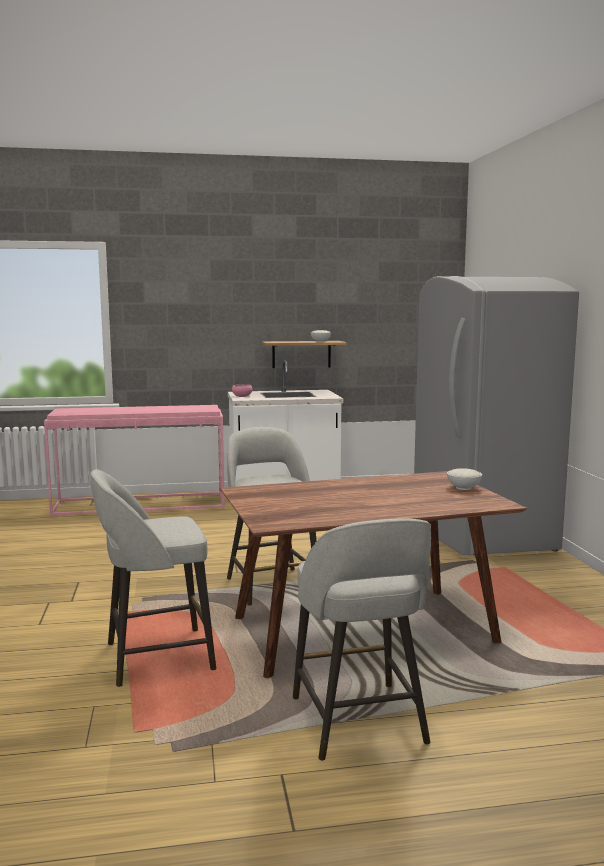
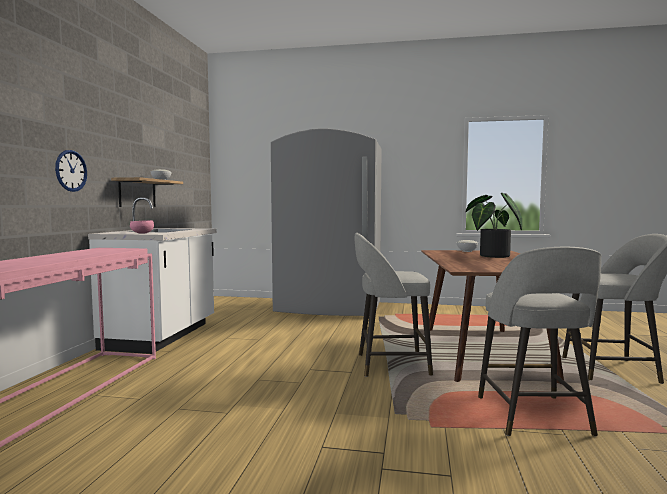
camera: 70 degrees left, 5 degrees down
none -> wall clock [55,150,87,192]
none -> potted plant [466,193,522,258]

